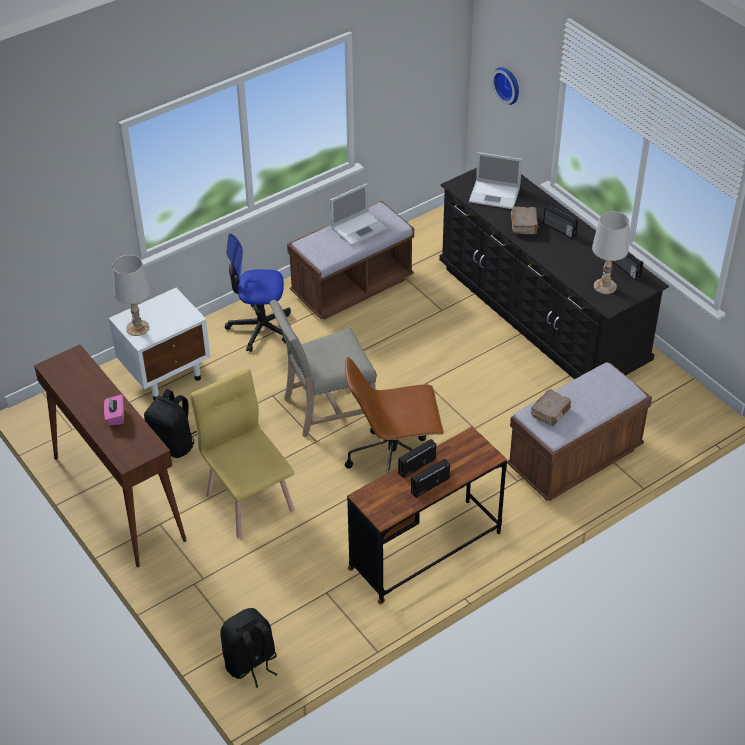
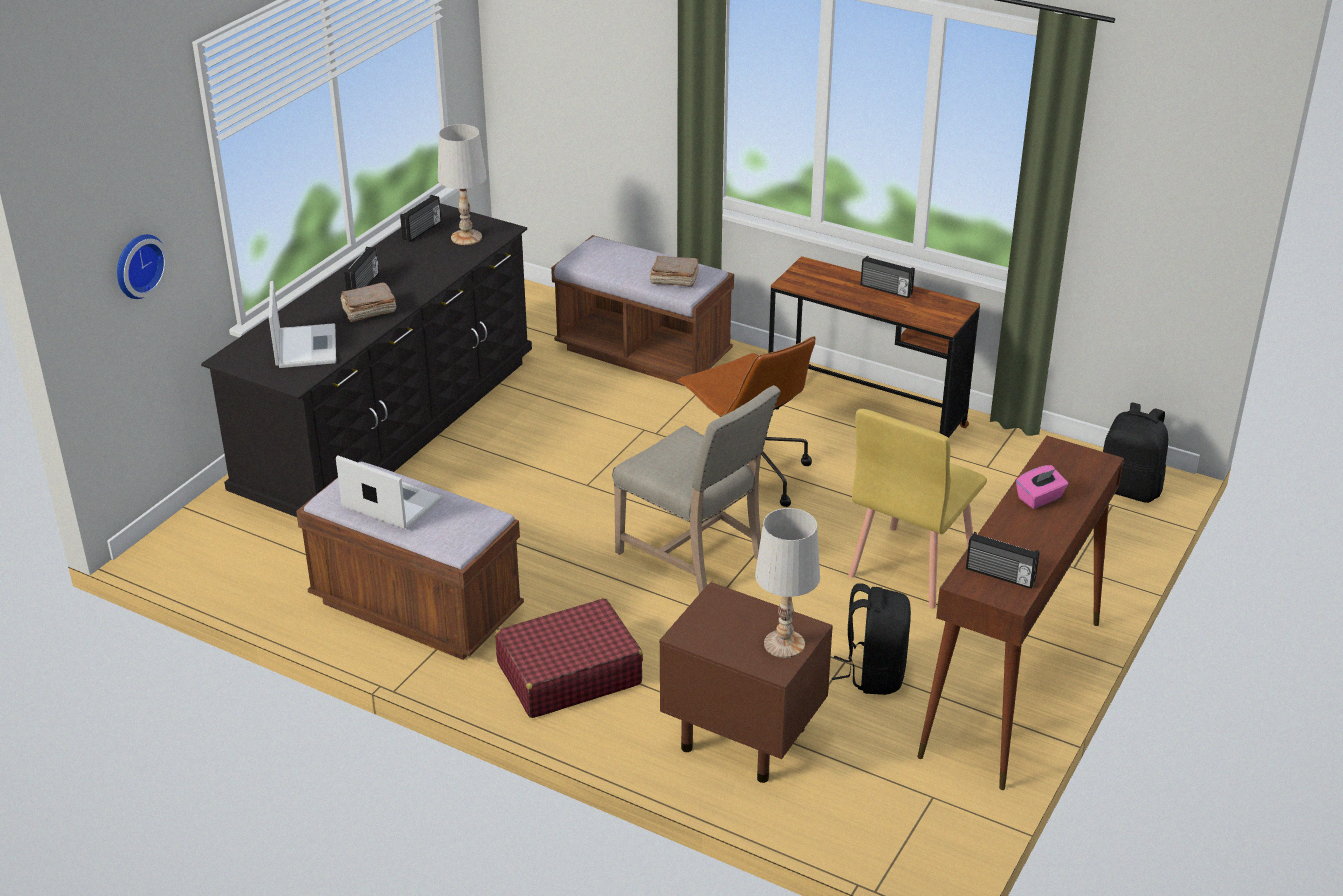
camera: 115 degrees left, 10 degrees down
white nightstand [109,288,211,400] -> brown nightstand [659,582,833,783]
office chair [225,234,291,352] -> red suitcase [495,598,643,718]
radio [398,439,436,478] -> radio moved to [966,532,1040,589]

